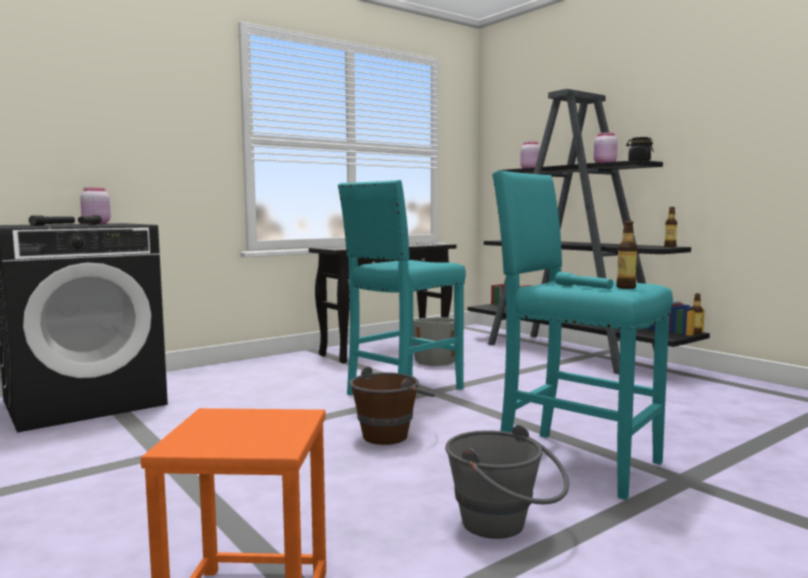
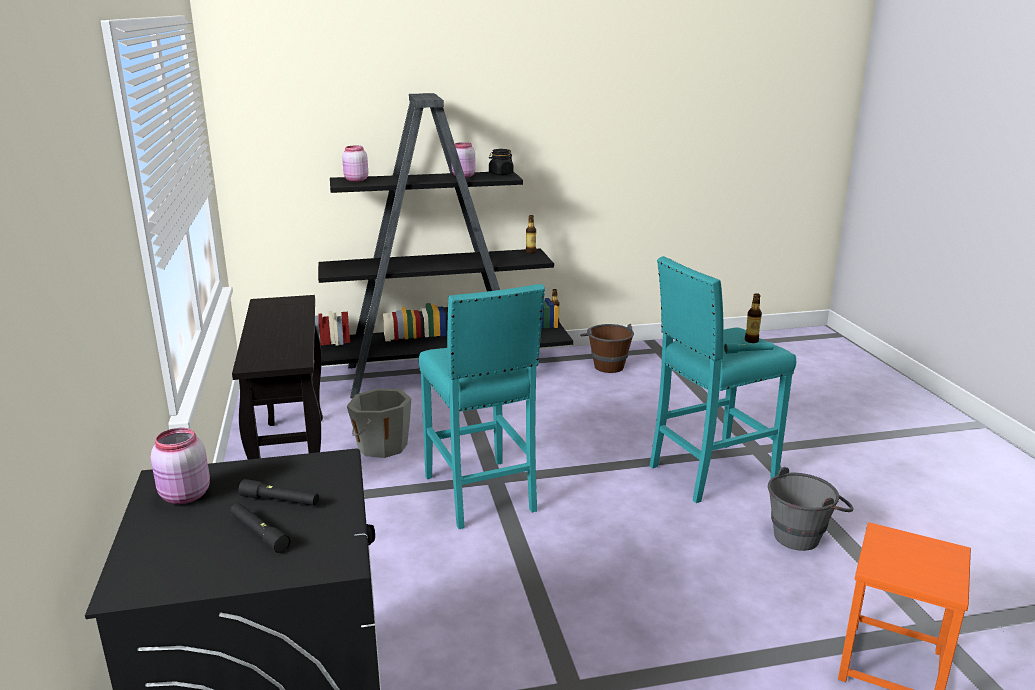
camera: 65 degrees left, 15 degrees up
brown bucket [350,367,435,445] -> brown bucket moved to [580,324,634,373]

